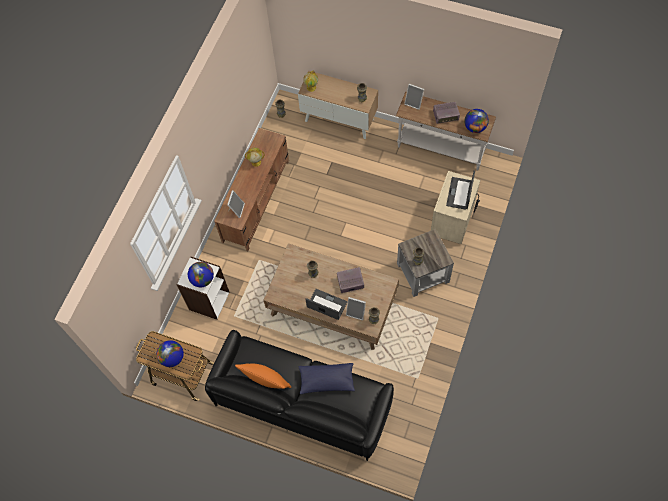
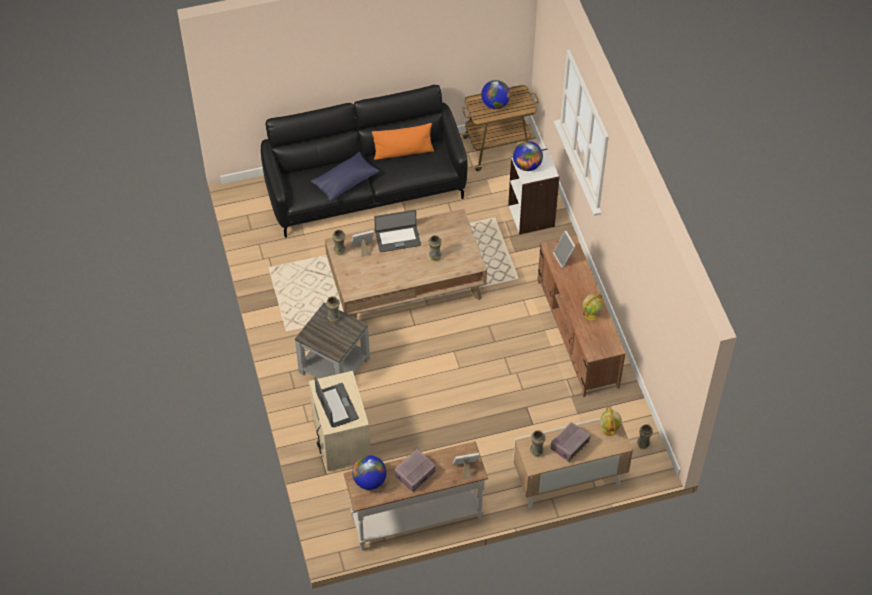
camera: 140 degrees right, 10 degrees down
radio [337,267,364,293] -> radio moved to [551,422,591,462]

